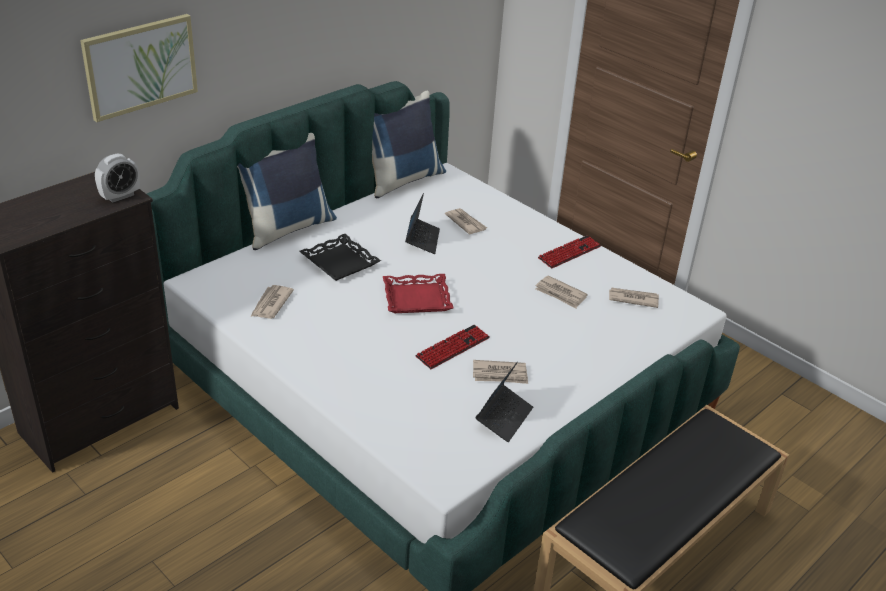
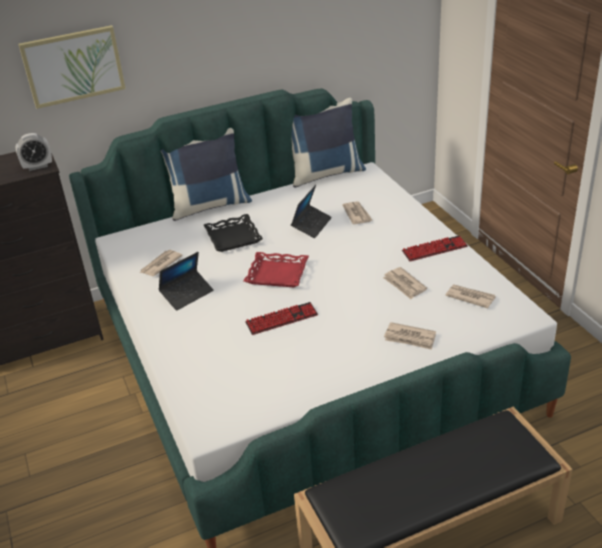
camera: 25 degrees right, 0 degrees up
newspaper [473,360,528,384] -> newspaper moved to [384,322,436,350]
laptop [475,361,533,442] -> laptop moved to [159,252,214,311]

